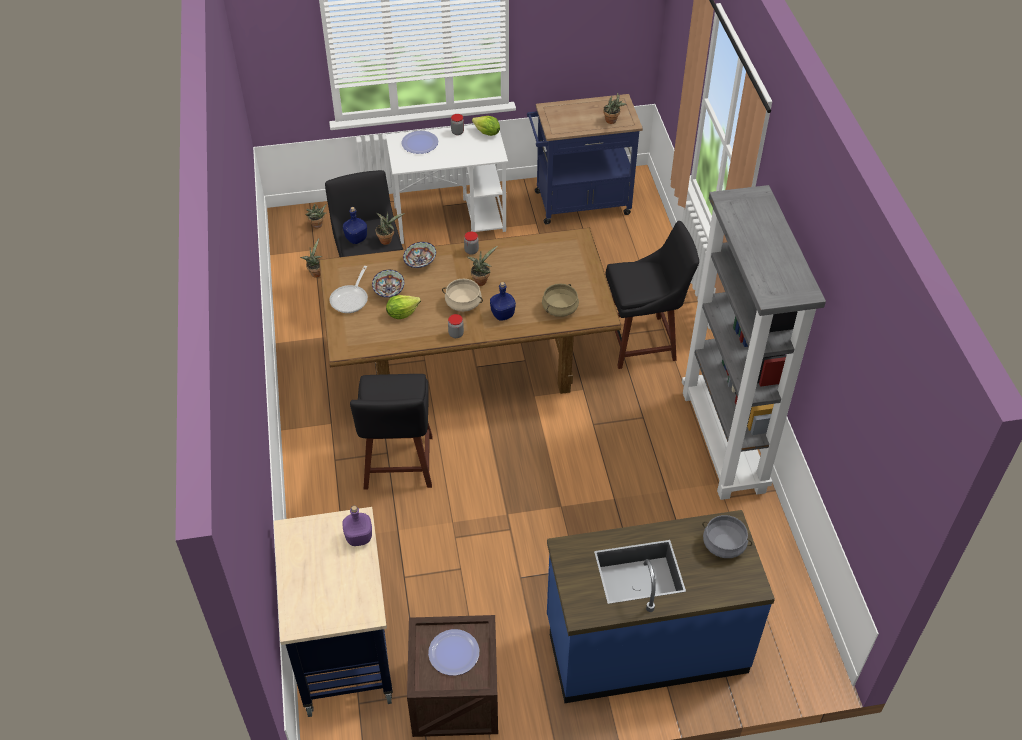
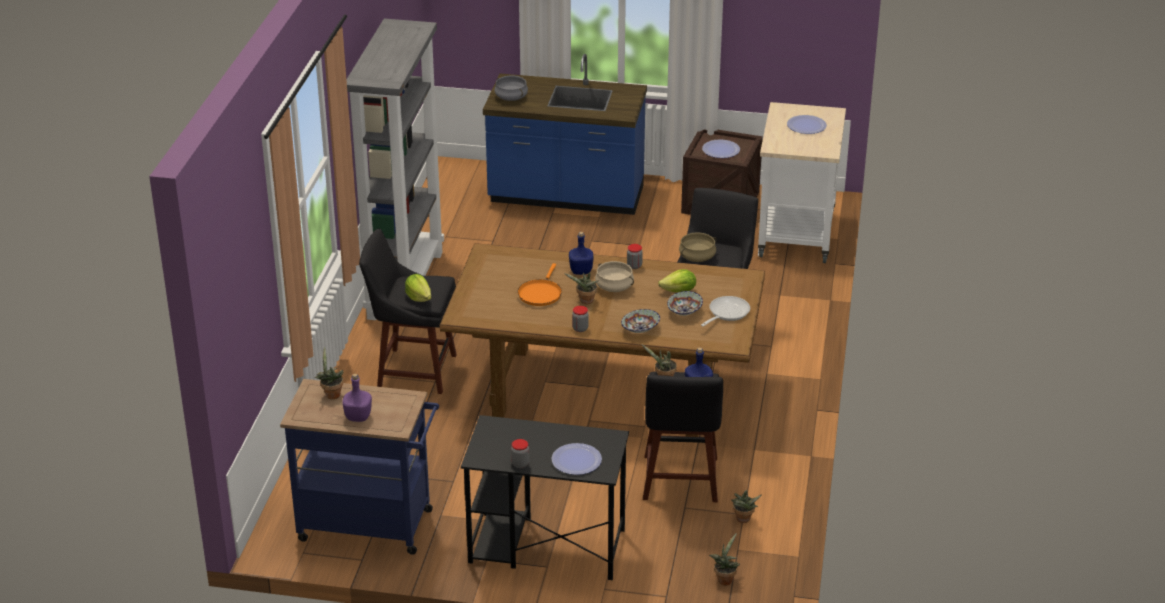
camera: 160 degrees left, 15 degrees down
blue cart [274,507,393,717] -> white cart [758,102,846,263]
purple bottle [342,506,372,546] -> purple bottle moved to [342,374,372,422]
white desk [386,125,508,244] -> black desk [461,415,629,580]
lettuce [472,116,500,136] -> lettuce moved to [405,274,431,302]
beige cooking pot [542,284,579,317] -> beige cooking pot moved to [679,232,716,262]
none -> orange frying pan [518,263,562,306]
none -> plate [787,115,827,134]

